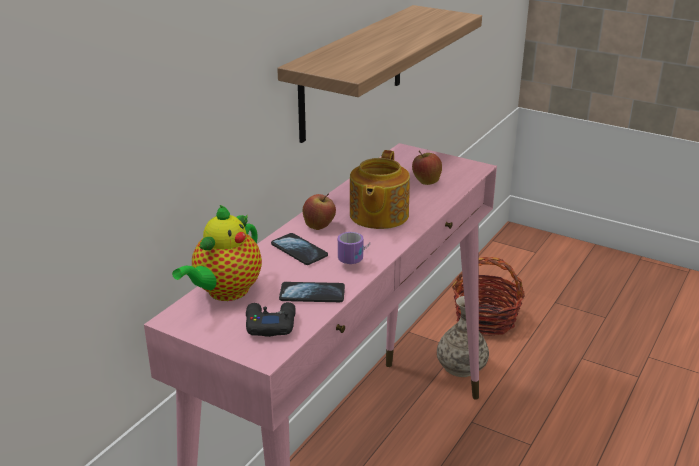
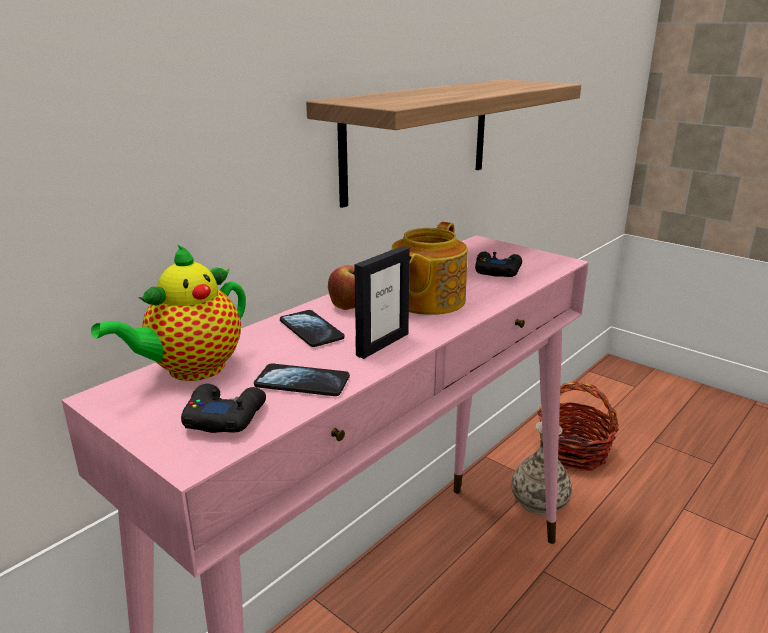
camera: 10 degrees right, 5 degrees down
mug [338,232,370,264] -> picture frame [354,246,410,359]
apple [412,151,442,185] -> black game controller [475,252,522,277]

